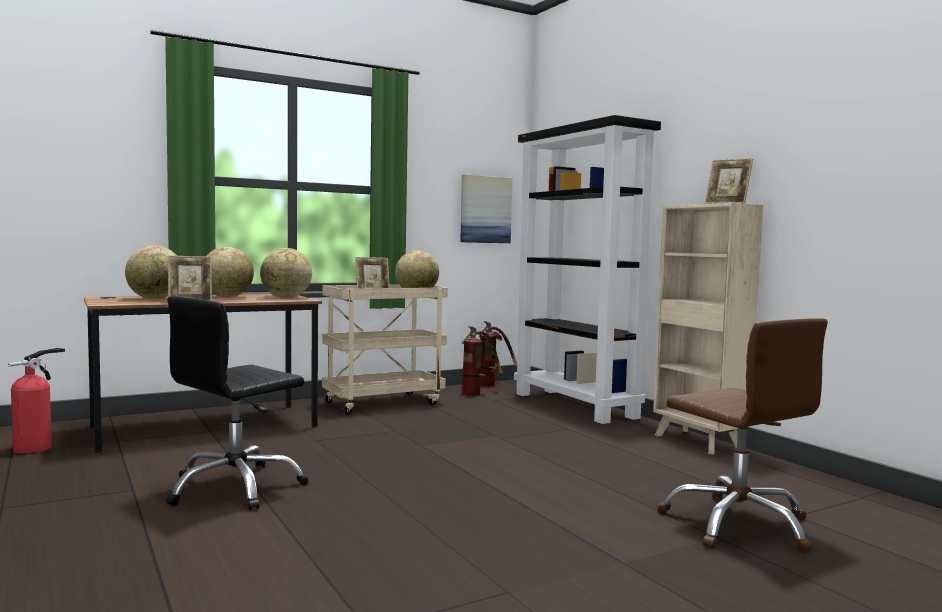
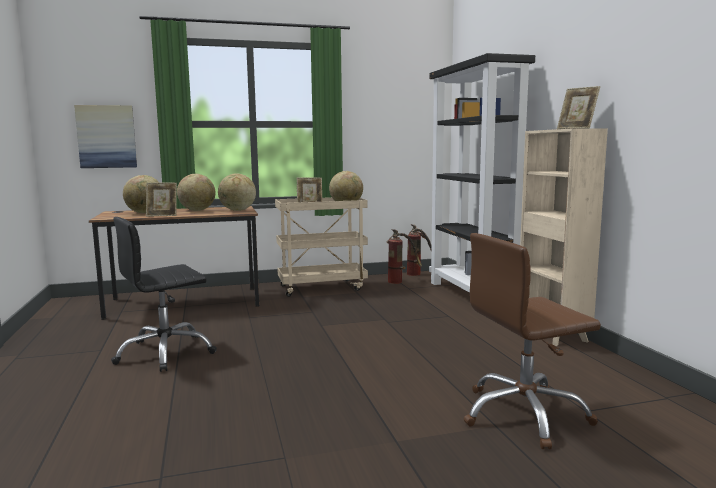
camera: 15 degrees right, 5 degrees up
fire extinguisher [8,348,65,453] -> none
picture [460,174,512,243] -> picture moved to [74,105,137,168]
brown office chair [657,318,828,553] -> brown office chair turned 90 degrees clockwise [464,233,601,449]

